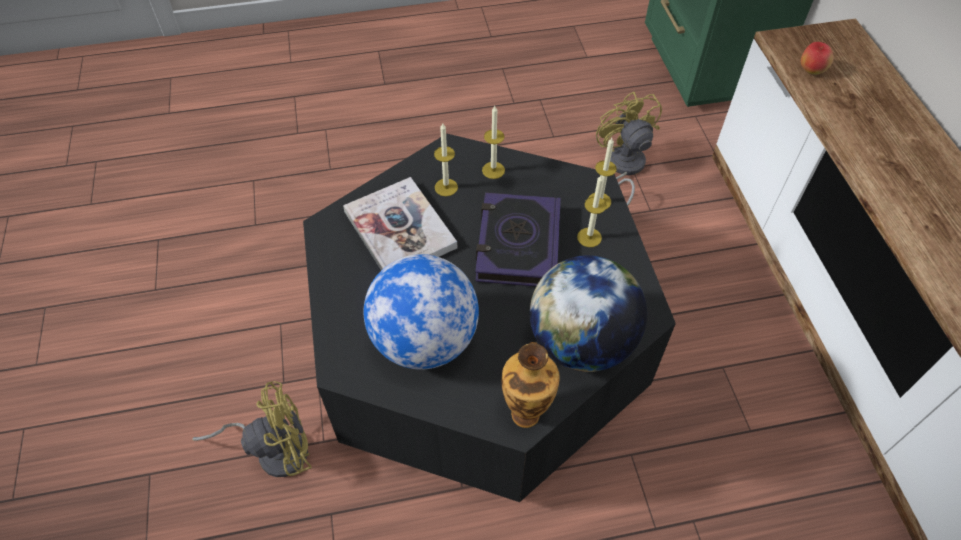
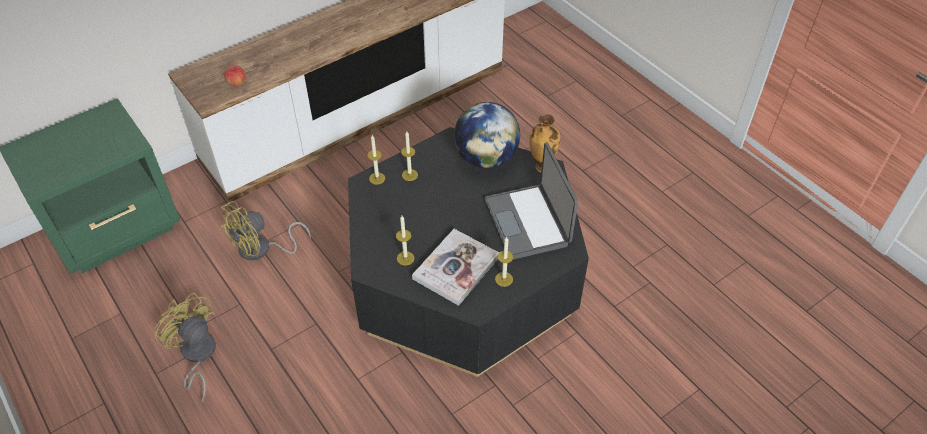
camera: 115 degrees left, 5 degrees down
yellow fan [192,381,312,477] -> yellow fan moved to [154,292,216,403]
globe [364,254,479,370] -> laptop [485,142,578,260]
book [475,192,561,287] -> none
candle [482,106,505,179] -> candle moved to [495,237,513,287]

